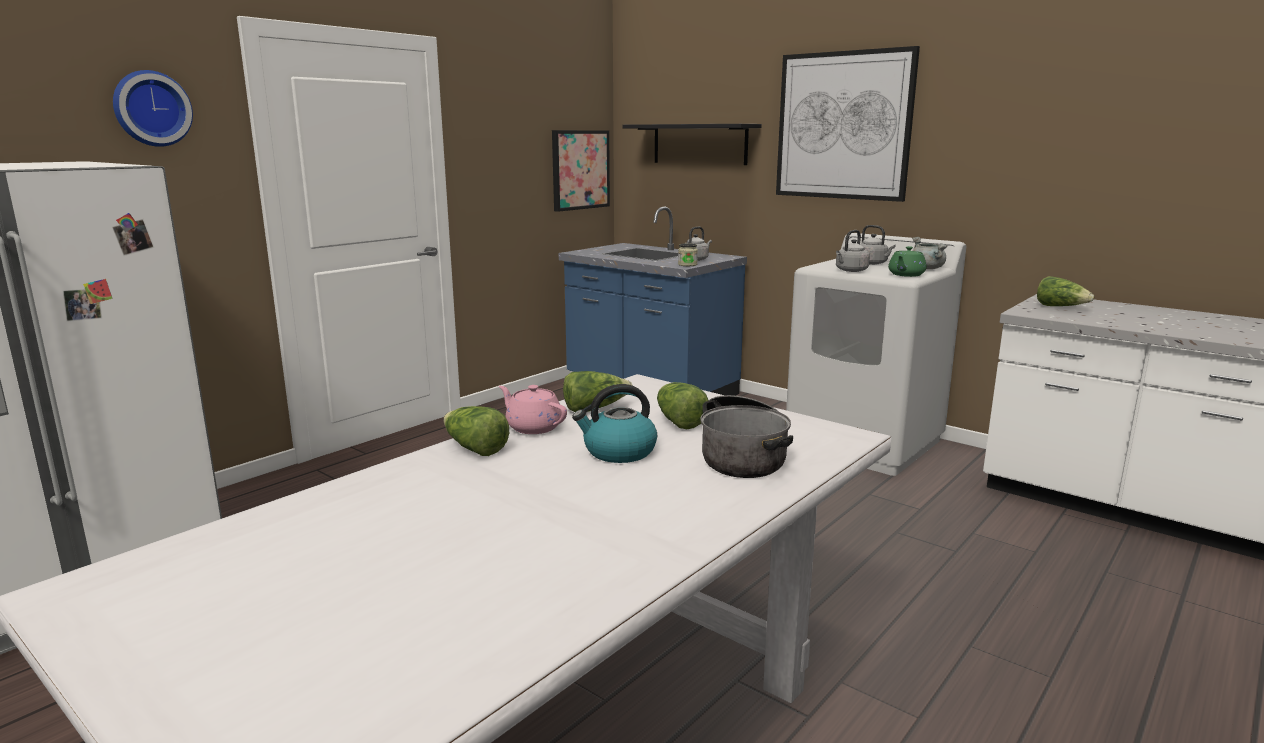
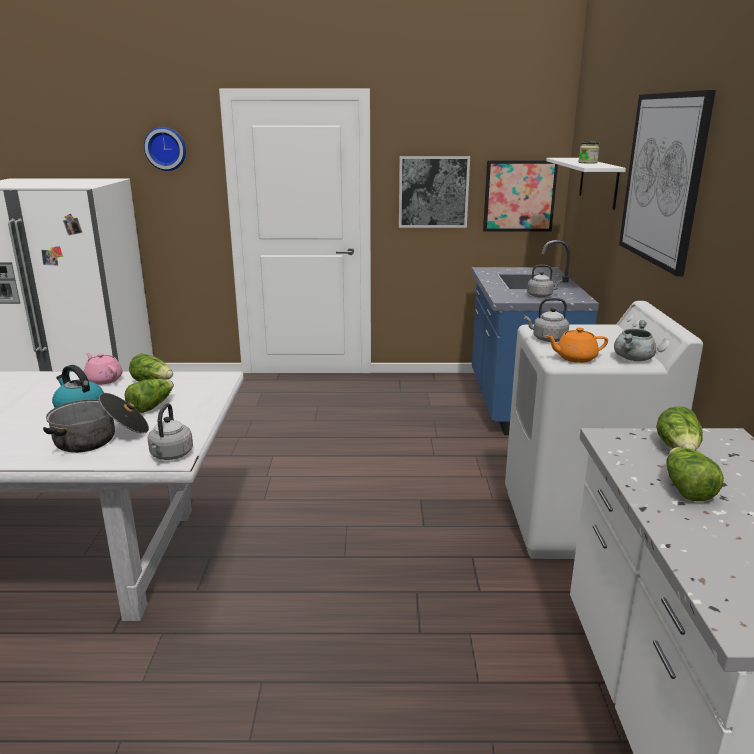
camera: 50 degrees right, 5 degrees up
lettuce [443,406,509,456] -> lettuce moved to [666,447,724,501]
pink teapot [499,385,567,434] -> pink teapot turned 45 degrees counterclockwise [84,353,123,385]
black shelf [622,124,762,165] -> white shelf [546,158,626,210]
jar [678,243,698,266] -> jar moved to [578,142,599,164]
grey kettle [860,225,895,265] -> grey kettle moved to [148,403,193,460]
green teapot [888,246,927,277] -> orange teapot [545,328,608,363]
none -> picture [399,156,470,228]

